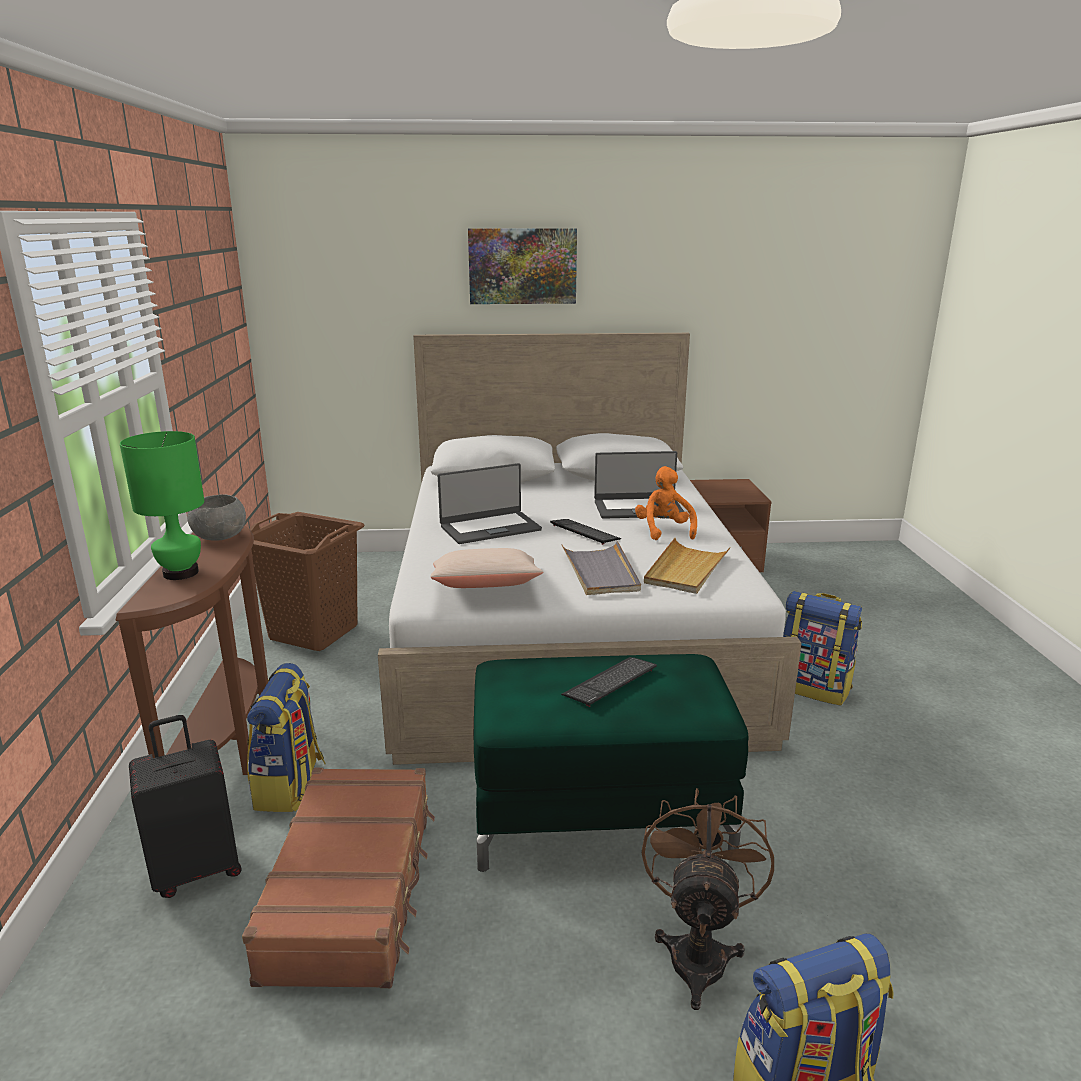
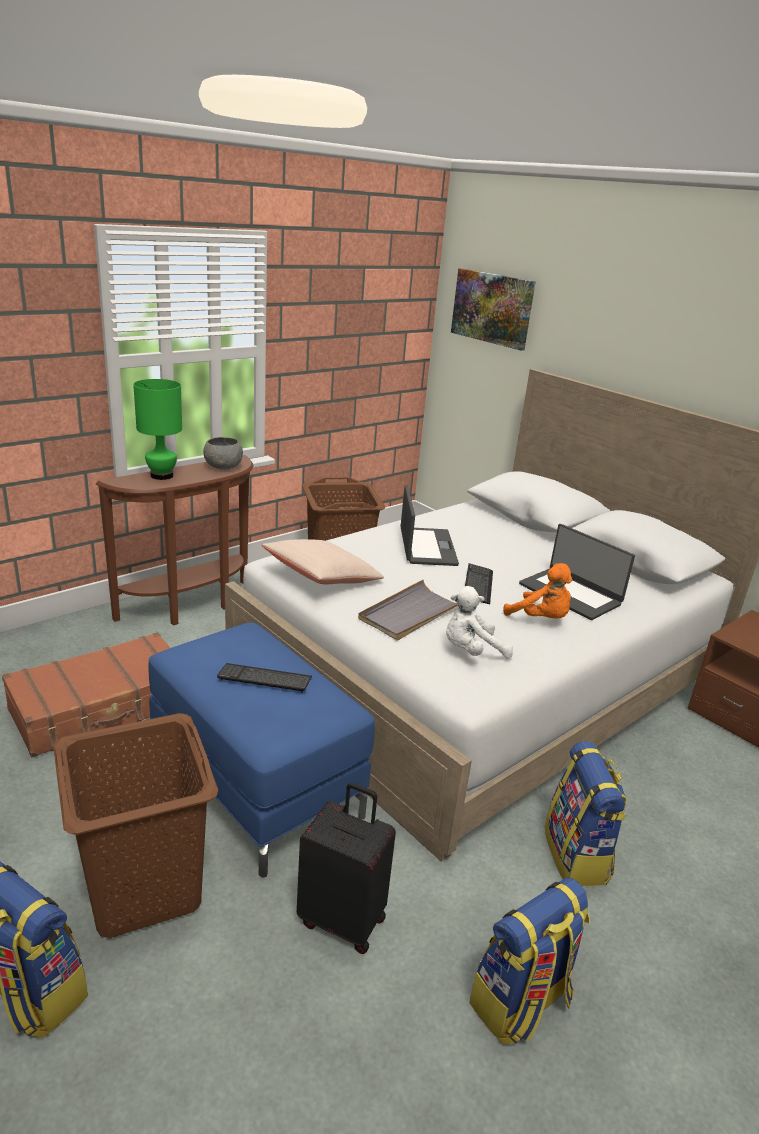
camera: 50 degrees right, 5 degrees up
black suitcase [129,715,242,898] -> black suitcase moved to [297,782,396,954]
backpack [247,663,326,812] -> backpack moved to [470,878,590,1045]
laptop [438,463,542,544] -> laptop turned 120 degrees counterclockwise [400,485,459,566]
picture [468,228,577,304] -> picture moved to [451,268,536,350]
green ottoman [474,654,749,872] -> blue ottoman [149,622,375,878]
orange plush toy [635,466,697,540] -> orange plush toy turned 90 degrees clockwise [503,563,572,618]
brown fan [642,788,774,1010] -> brown laundry basket [53,713,218,938]
beige tray [644,538,731,594] -> white plush toy [446,586,513,659]

